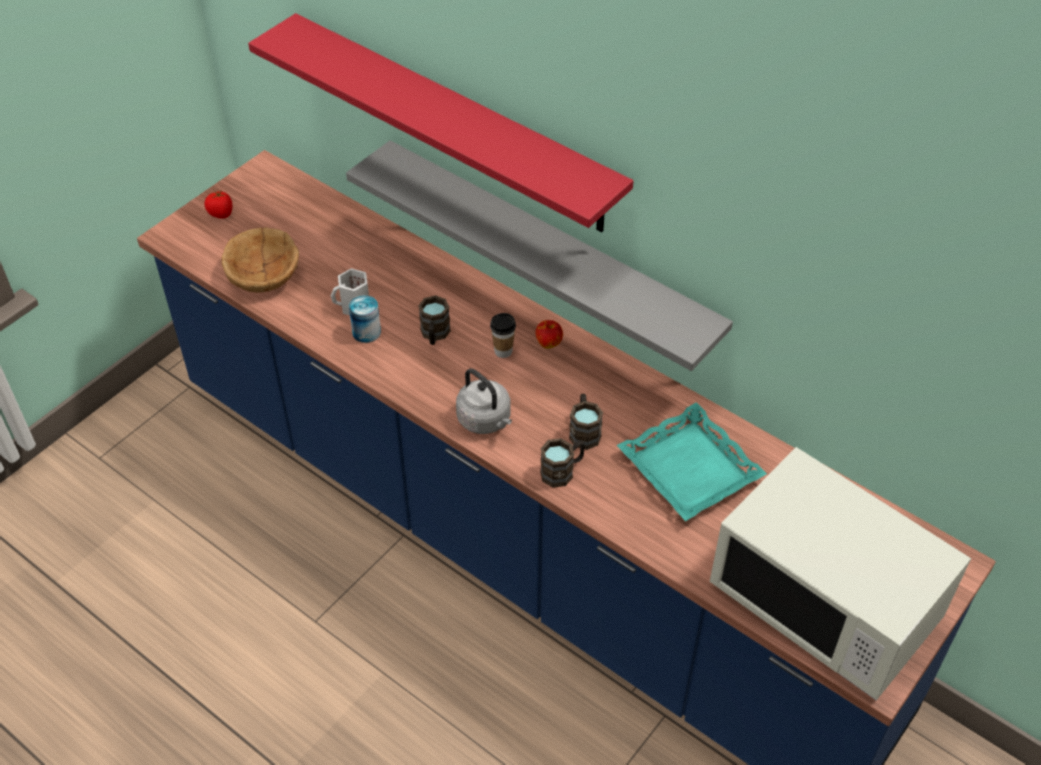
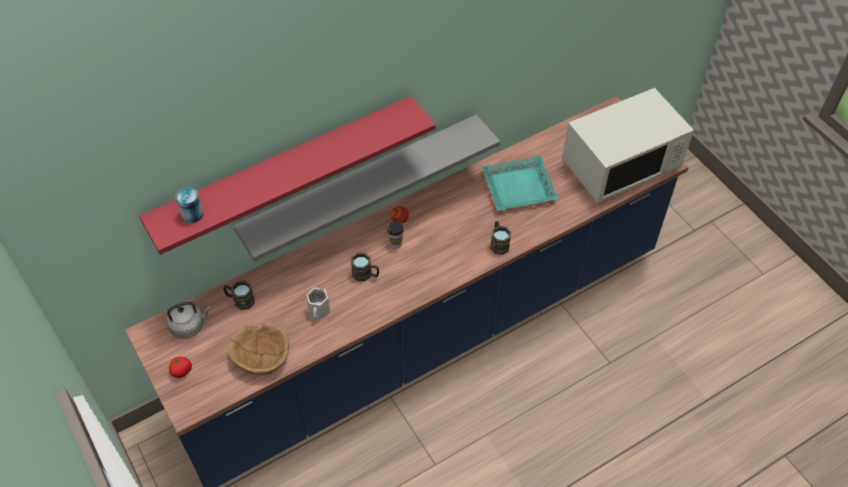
camera: 70 degrees left, 5 degrees up
can [349,295,381,343] -> can moved to [176,187,204,223]
grey kettle [456,369,512,434] -> grey kettle moved to [166,301,211,339]
brown mug [569,394,603,450] -> brown mug moved to [223,280,255,310]

